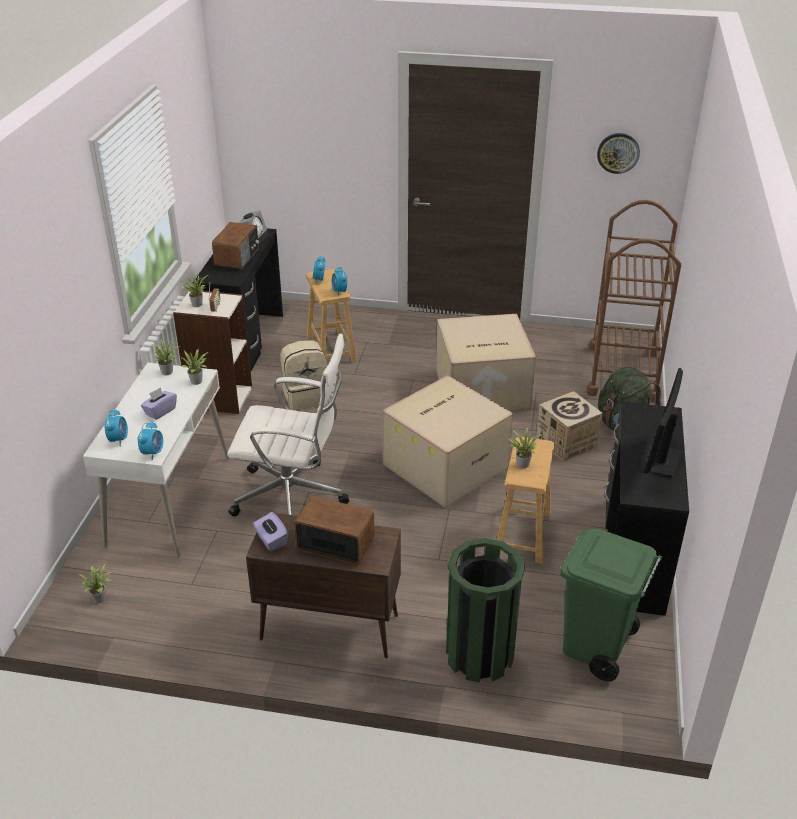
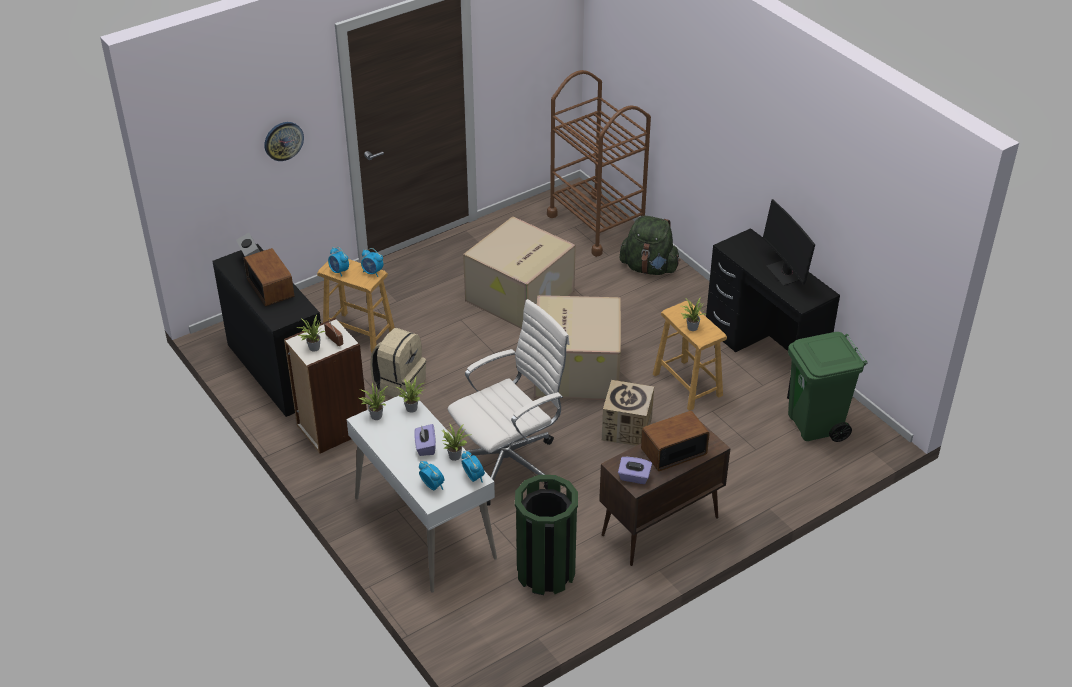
camera: 45 degrees left, 5 degrees up
potted plant [78,565,112,603] -> potted plant moved to [441,423,470,461]
green trash can [446,538,525,683] -> green trash can moved to [515,475,578,595]
cardboard box [536,391,603,462] -> cardboard box moved to [602,380,654,446]
wall clock [597,133,640,174] -> wall clock moved to [264,122,304,161]

